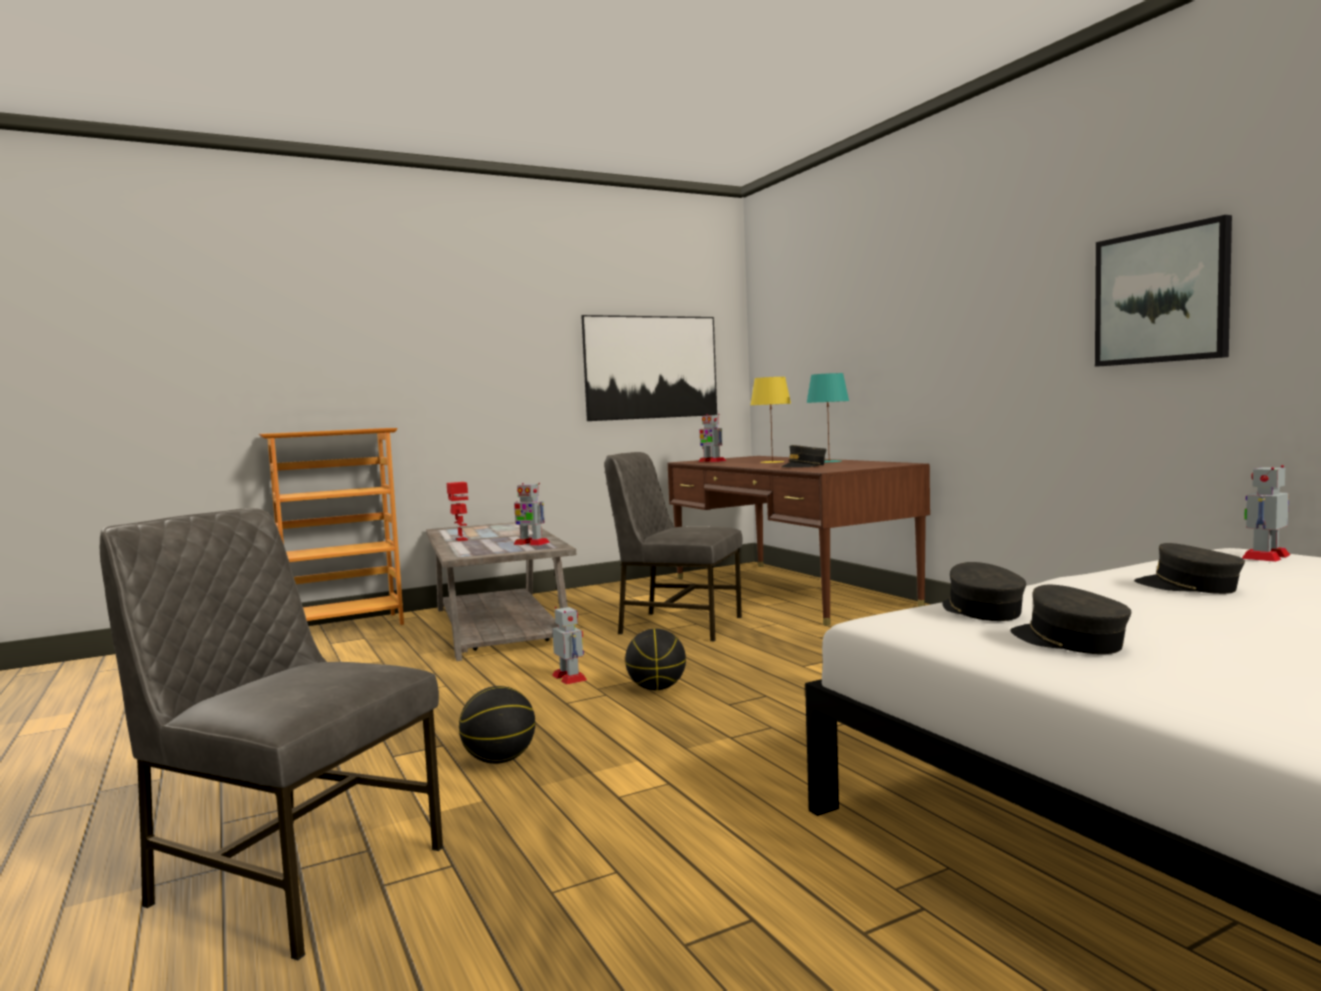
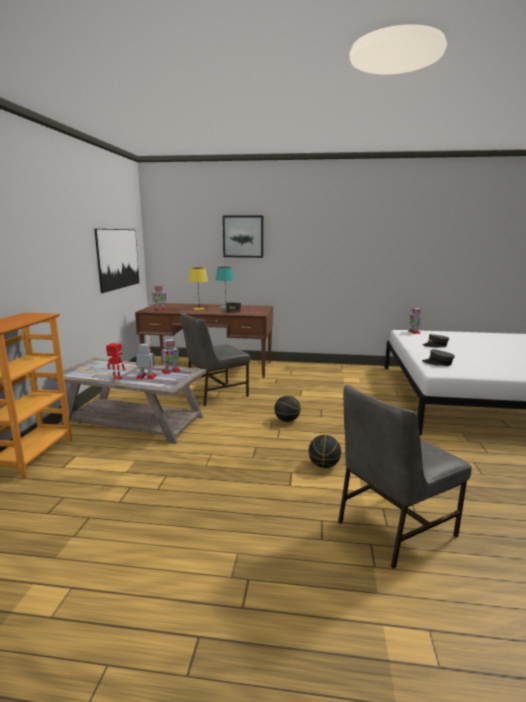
camera: 55 degrees left, 10 degrees up
toy robot [552,607,587,685] -> toy robot moved to [135,343,157,379]
grey cap [1010,585,1131,654] -> none
picture [1095,215,1232,366] -> picture moved to [223,216,263,258]

